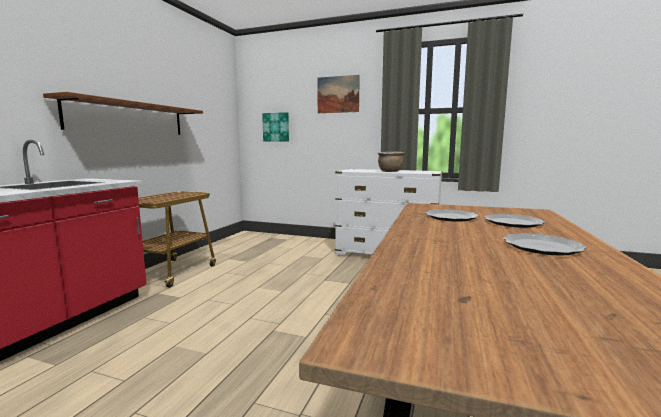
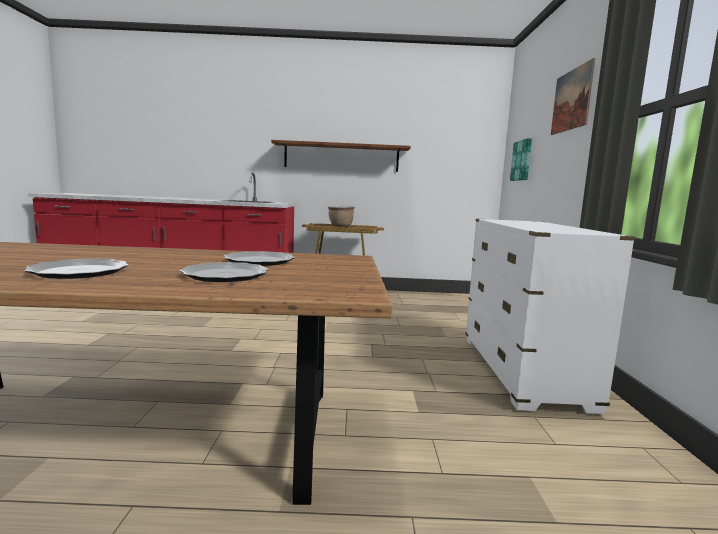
camera: 70 degrees right, 0 degrees up
brown cooking pot [378,151,405,172] -> brown cooking pot moved to [328,206,355,227]

